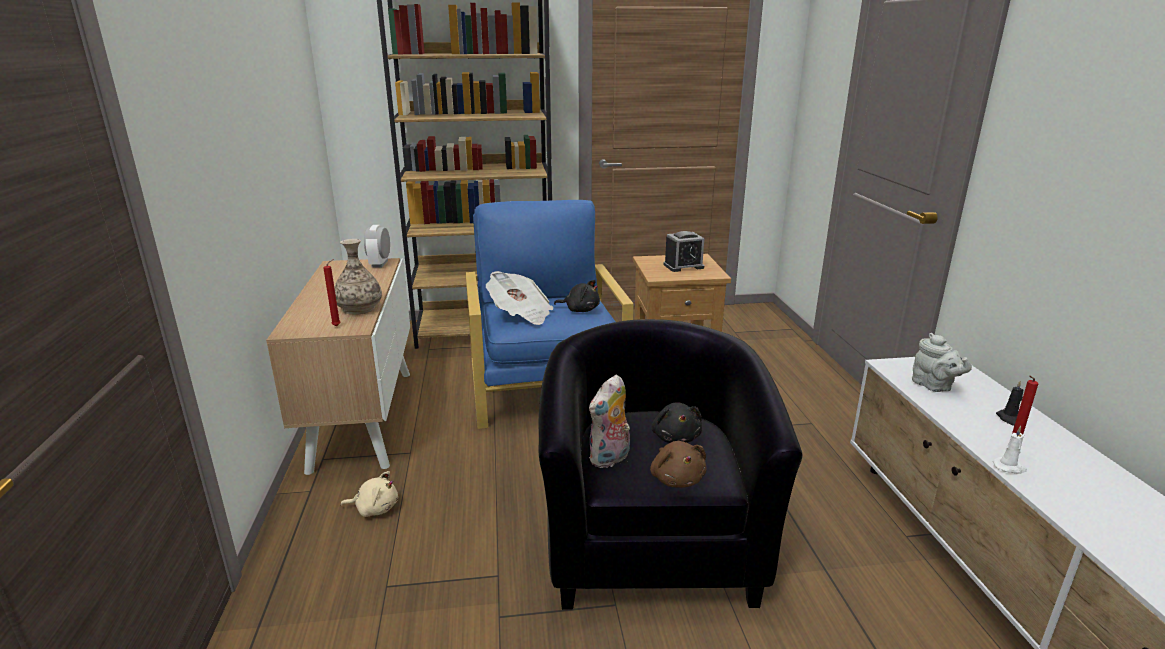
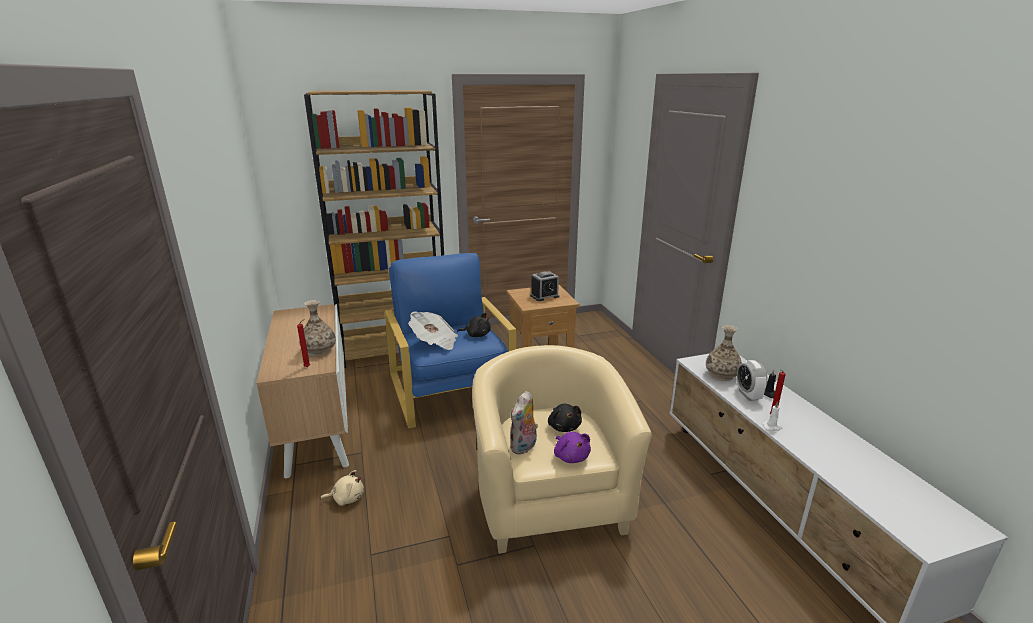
camera: 10 degrees left, 0 degrees up
alarm clock [364,225,390,267] -> alarm clock moved to [737,360,768,401]
black armchair [539,319,802,610] -> beige armchair [472,345,652,554]
brown plush toy [650,441,707,488] -> purple plush toy [554,432,591,463]
grey teapot [912,333,972,392] -> vase [706,325,742,381]

